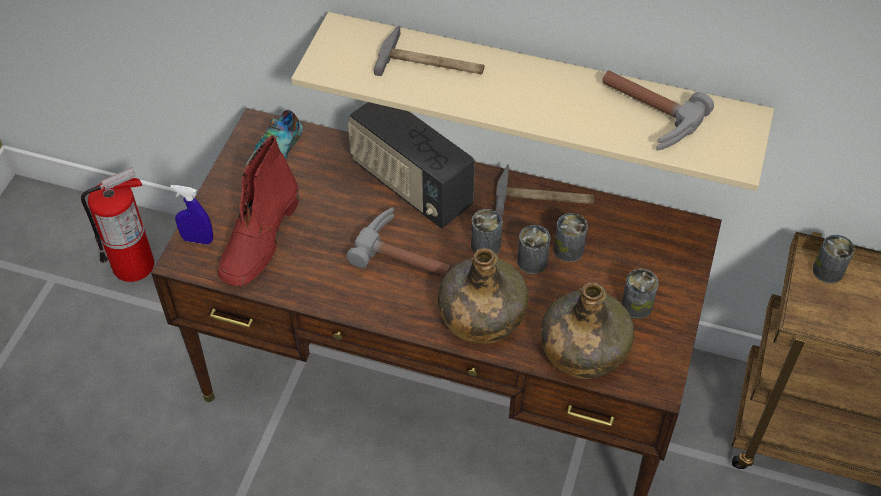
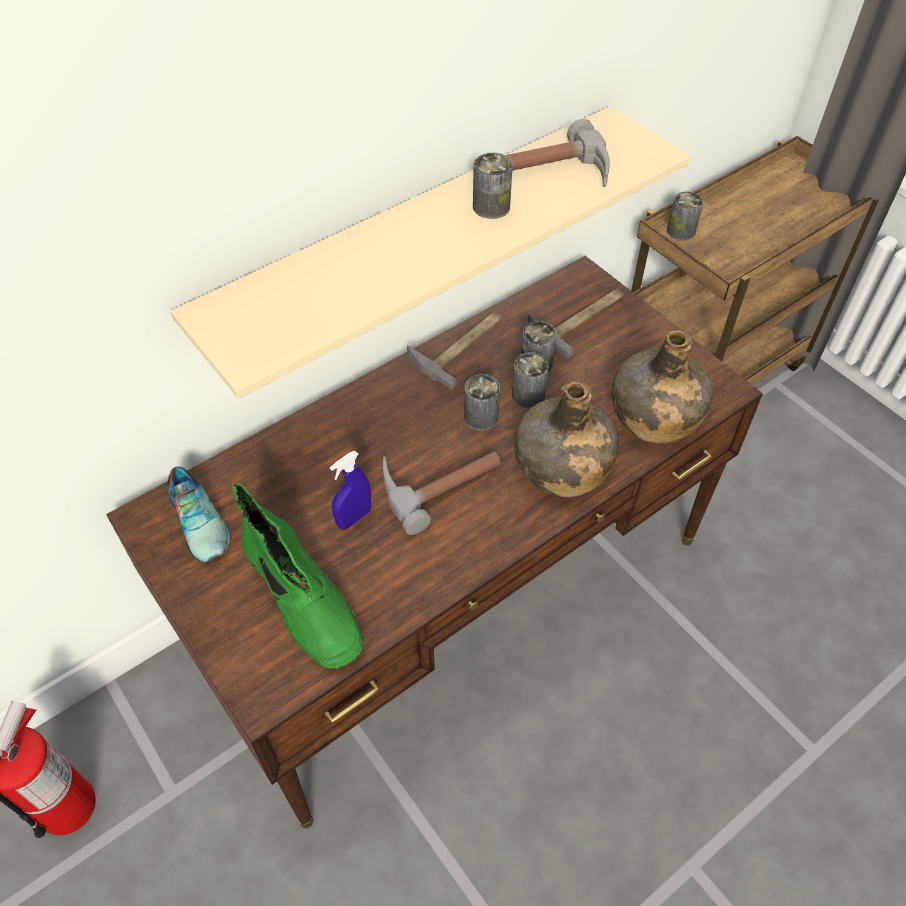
camera: 55 degrees left, 0 degrees up
blue spray bottle [170,185,213,245] -> blue spray bottle moved to [330,451,371,530]
red boot [218,135,299,286] -> green boot [232,483,363,669]
radio [348,102,475,229] -> none
hammer [374,25,485,76] -> hammer moved to [528,289,624,359]
can [621,269,659,319] -> can moved to [473,152,513,219]

